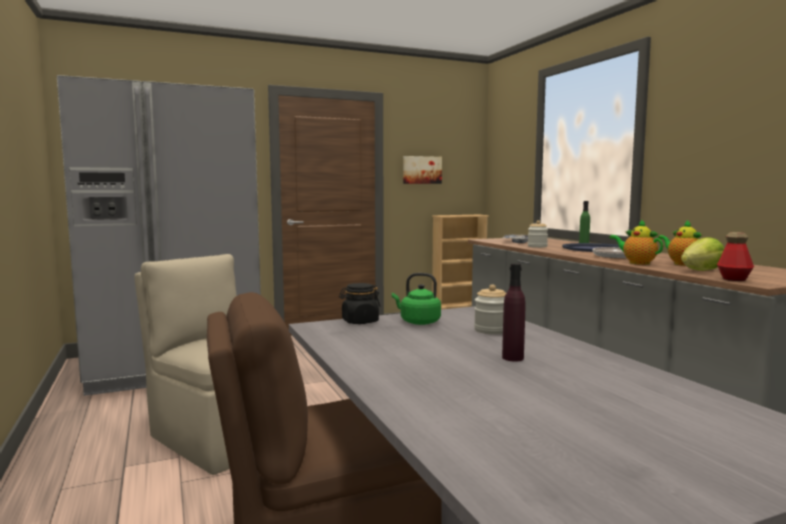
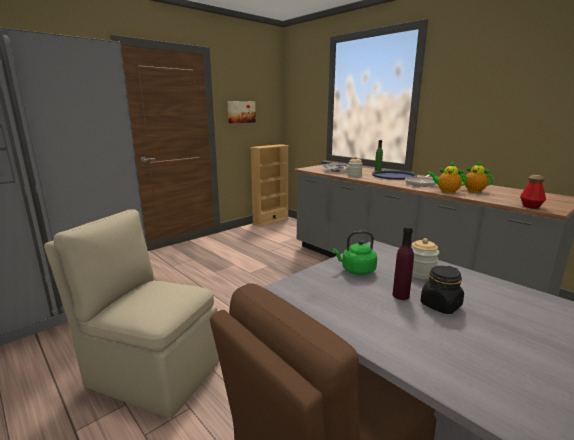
camera: 20 degrees left, 10 degrees up
black jar [339,283,380,324] -> black jar moved to [421,266,464,314]
purple bottle [502,263,525,362] -> purple bottle moved to [393,226,414,300]
lettuce [681,237,725,271] -> none

